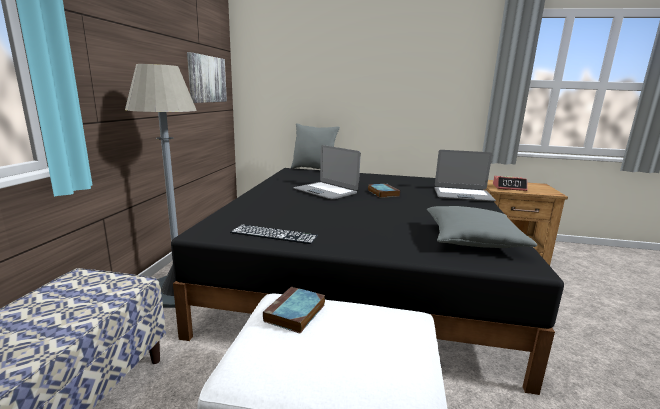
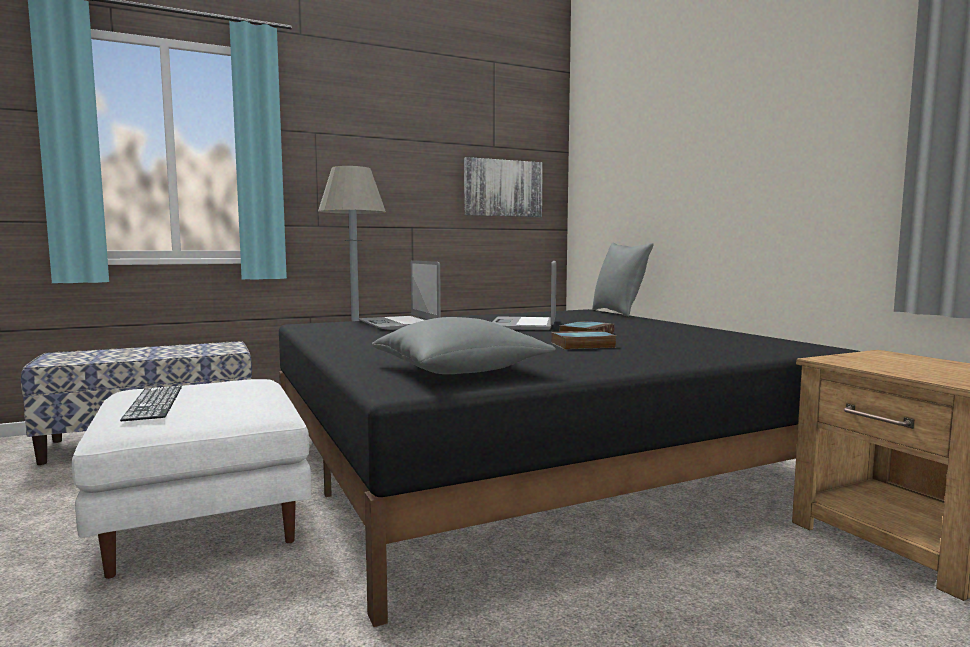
camera: 55 degrees right, 10 degrees down
keyboard [230,224,318,244] -> keyboard moved to [120,386,182,421]
book [263,286,325,333] -> book moved to [551,331,617,349]
laptop [435,150,496,202] -> laptop moved to [359,260,441,330]
alarm clock [493,176,527,191] -> none

